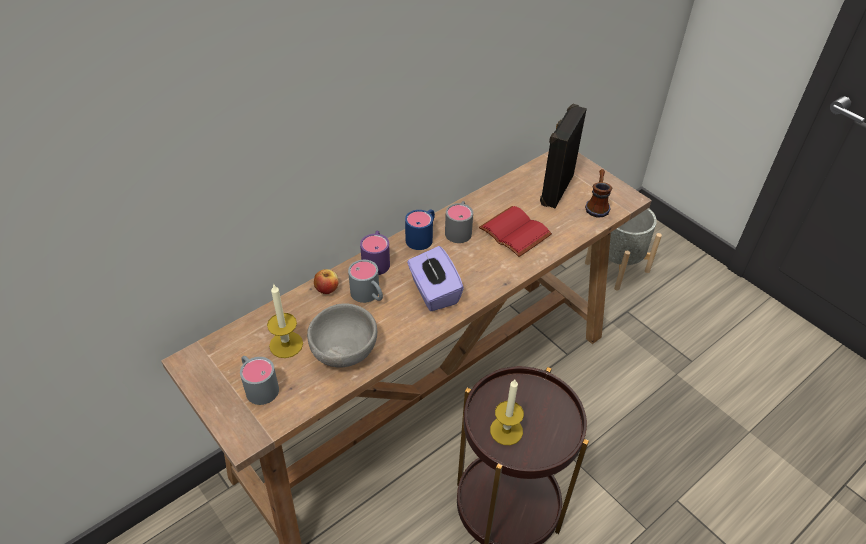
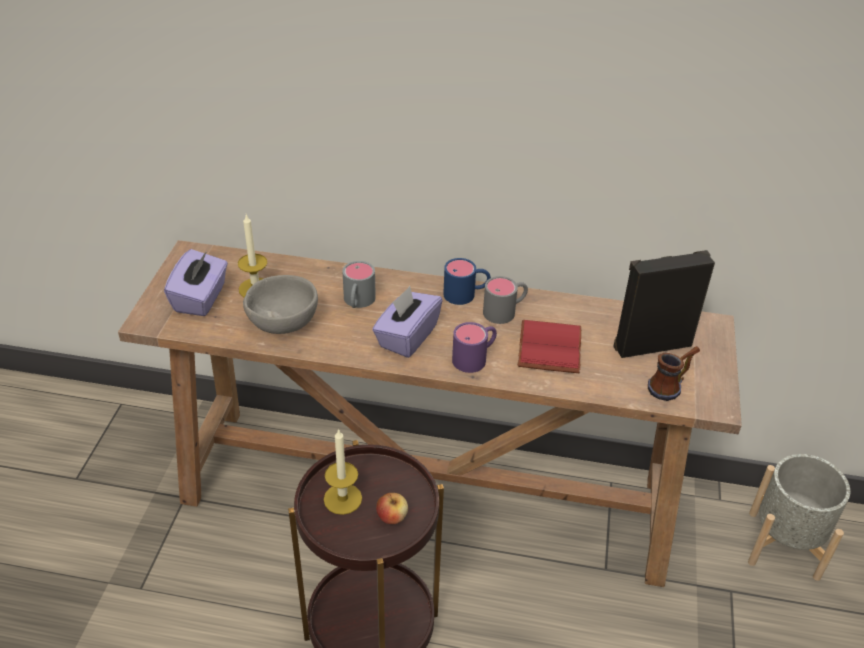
camera: 50 degrees right, 5 degrees down
grey mug [240,356,279,405] -> purple tissue box [164,249,228,316]
apple [314,269,339,294] -> apple moved to [376,493,408,524]
purple mug [360,231,390,275] -> purple mug moved to [452,322,497,373]

